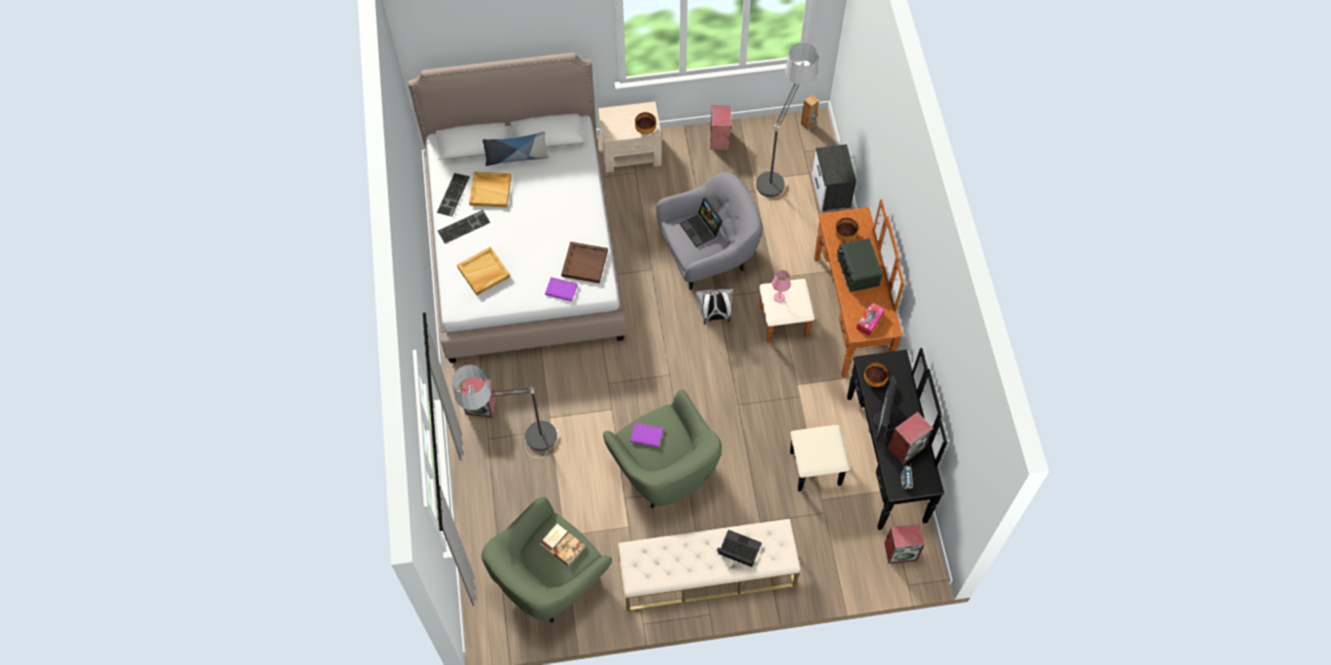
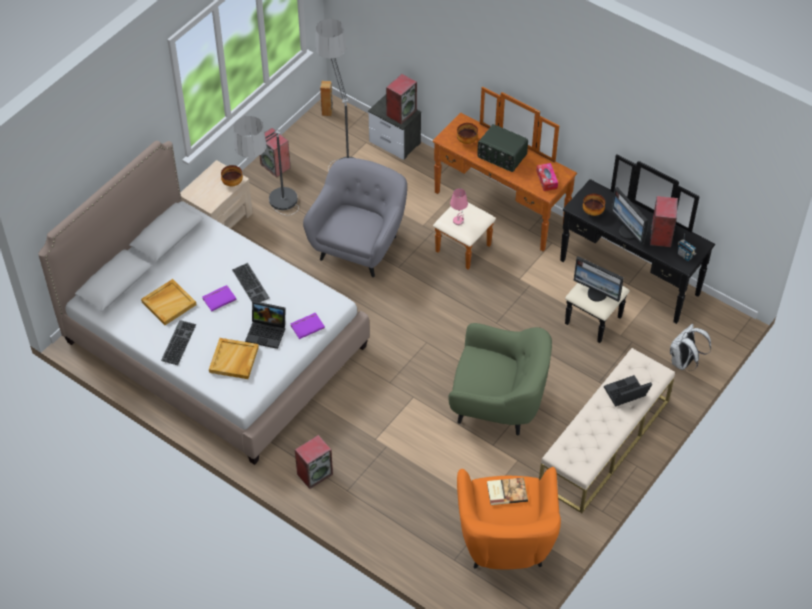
camera: 45 degrees left, 10 degrees down
keyboard [437,173,470,217] -> keyboard moved to [232,263,270,302]
floor lamp [452,365,560,458] -> floor lamp moved to [234,116,299,215]
green armchair [481,497,612,623] -> orange armchair [457,467,561,570]
pillow [482,132,549,166] -> none
brown tray [561,242,608,283] -> none
purple book [630,423,663,448] -> purple book moved to [202,285,236,311]
laptop [680,197,723,247] -> laptop moved to [245,301,286,349]
white backpack [696,289,733,325] -> white backpack moved to [670,324,711,371]
speaker [884,524,925,564] -> speaker moved to [386,74,417,124]
none -> monitor [574,256,624,302]

